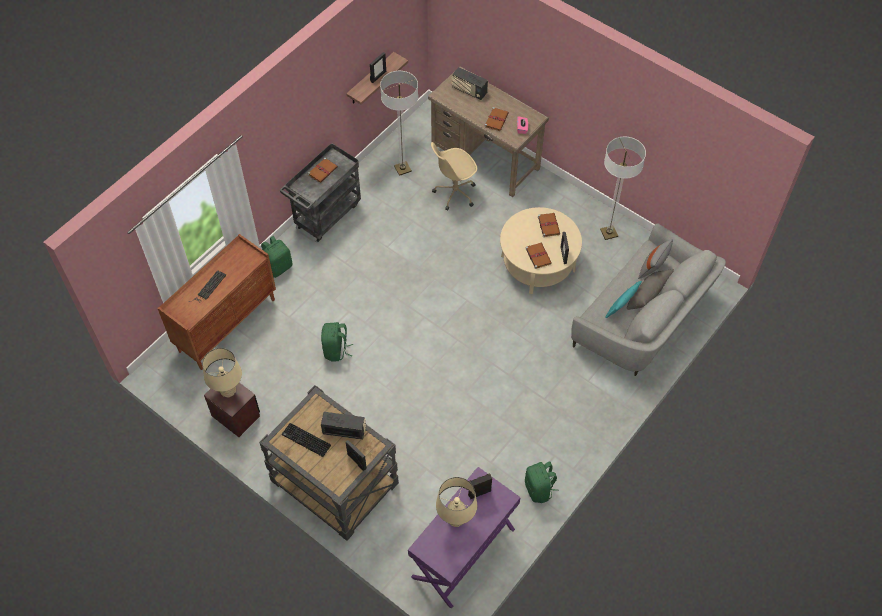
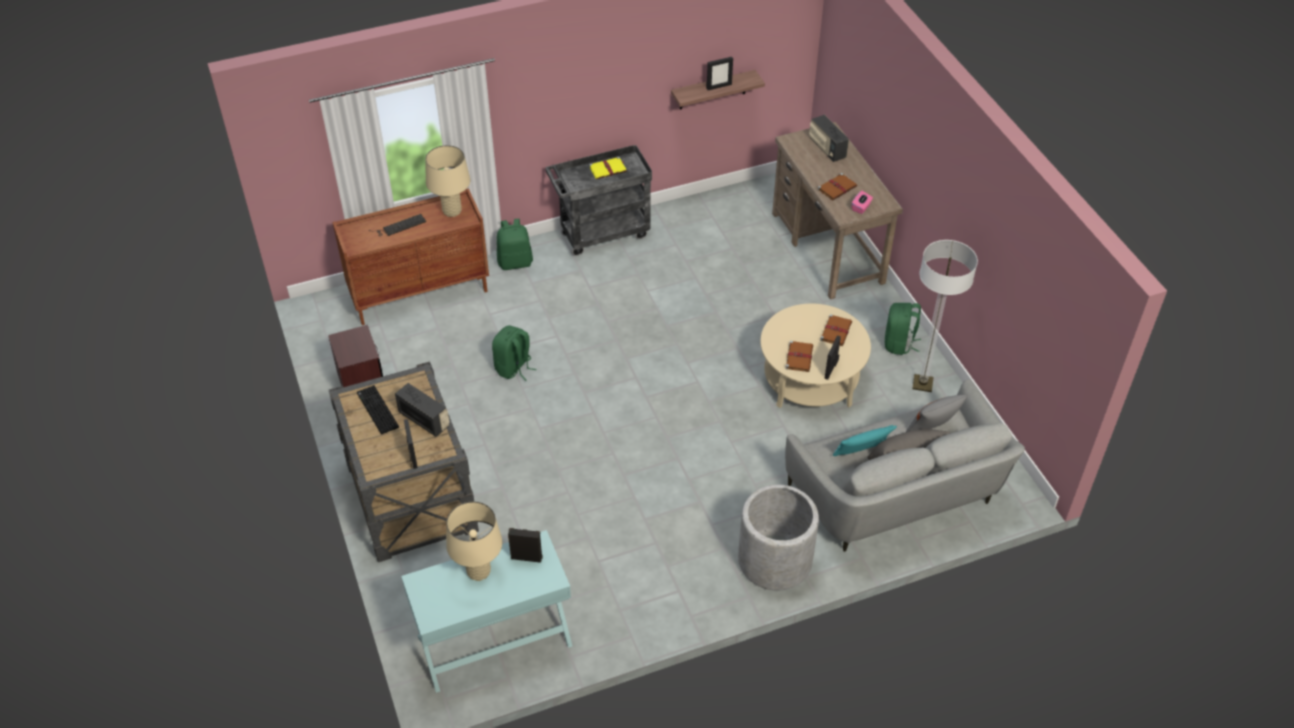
camera: 30 degrees right, 10 degrees down
beige table lamp [202,348,242,397] -> beige table lamp moved to [425,145,470,217]
brown book [308,158,338,183] -> yellow book [589,157,627,179]
floor lamp [380,71,418,176] -> none
purple desk [408,467,521,609] -> turquoise desk [401,530,572,693]
beige office chair [431,142,477,210] -> none
green backpack [525,461,559,503] -> green backpack moved to [885,303,921,355]
none -> grey planter [738,485,819,590]

